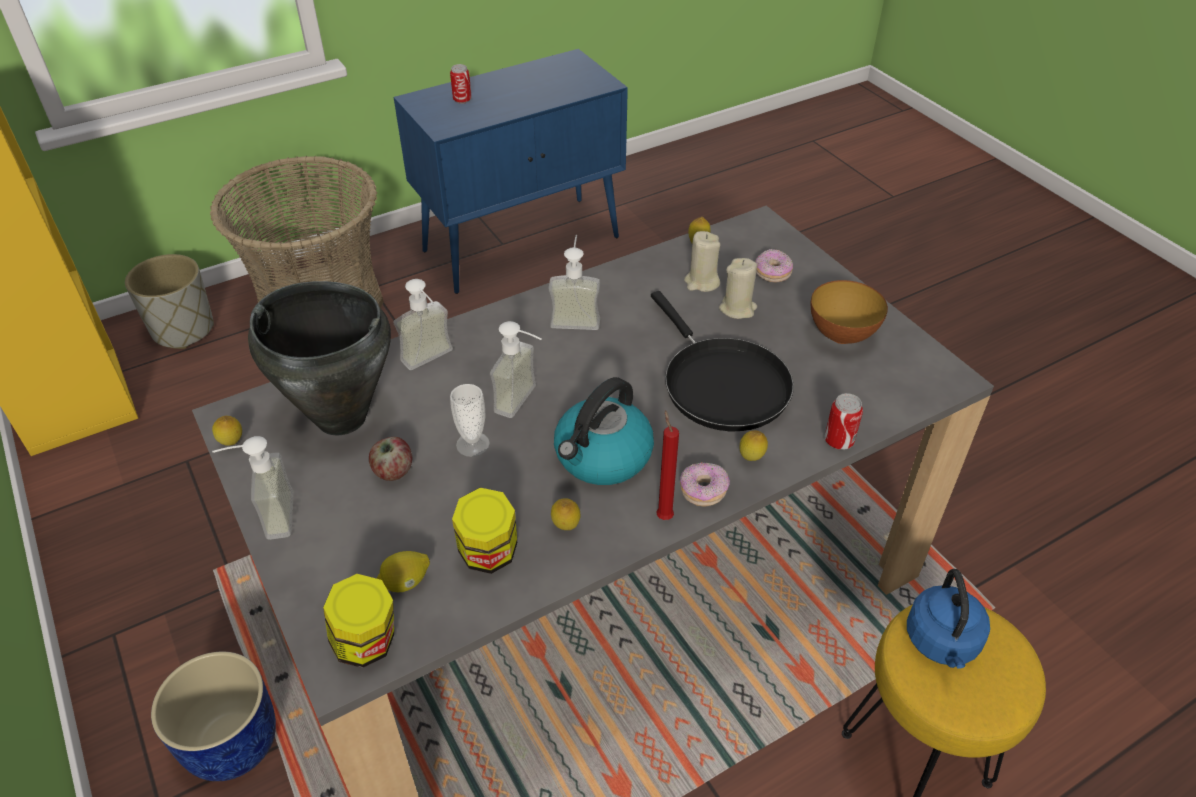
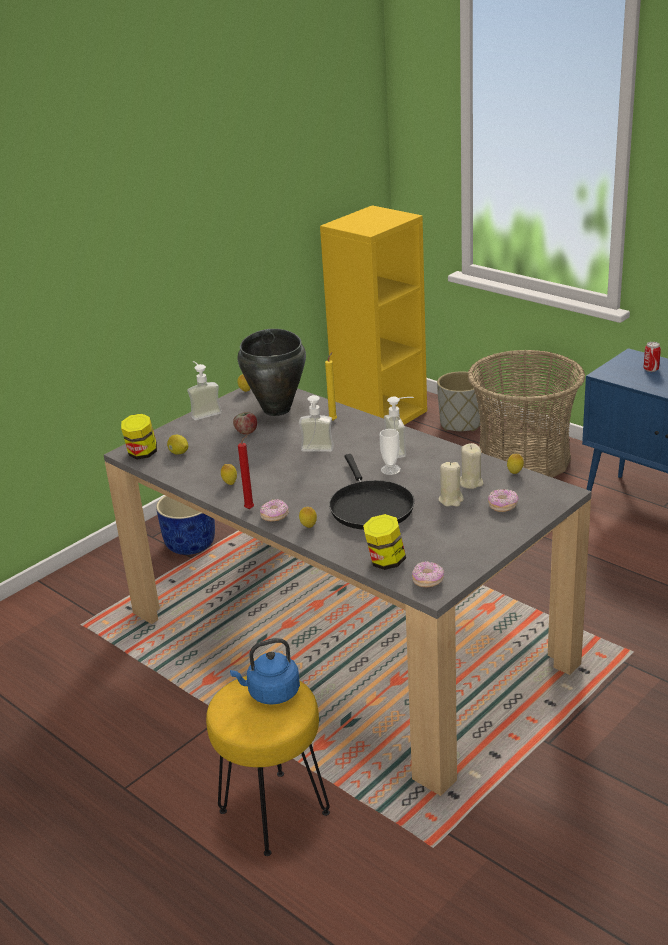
camera: 75 degrees right, 15 degrees down
soap dispenser [393,279,453,370] -> yellow candle [325,352,337,421]
cup [450,384,490,457] -> cup moved to [380,429,401,475]
jar [452,488,517,574] -> jar moved to [363,514,406,570]
kettle [554,377,654,485] -> none
black frying pan [651,291,794,431] -> black frying pan turned 60 degrees counterclockwise [329,454,415,530]
bowl [811,280,888,344] -> none
can [824,393,863,450] -> none
none -> donut [412,561,444,587]

